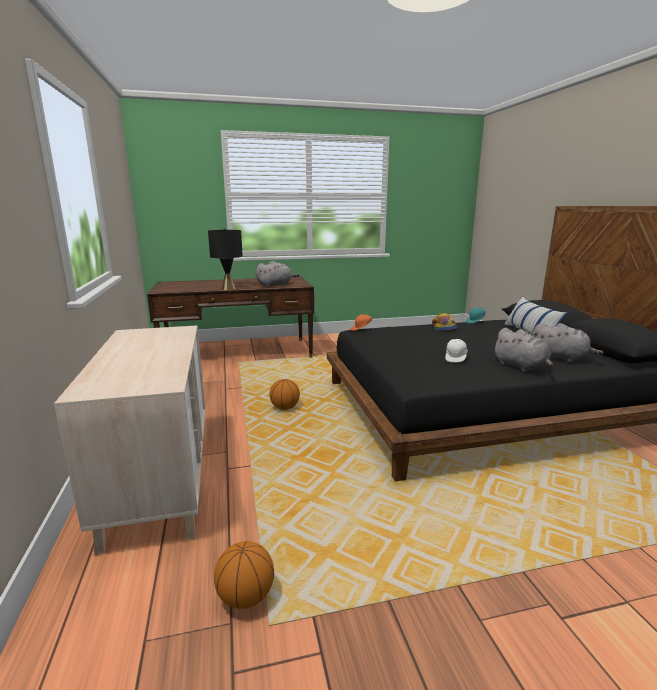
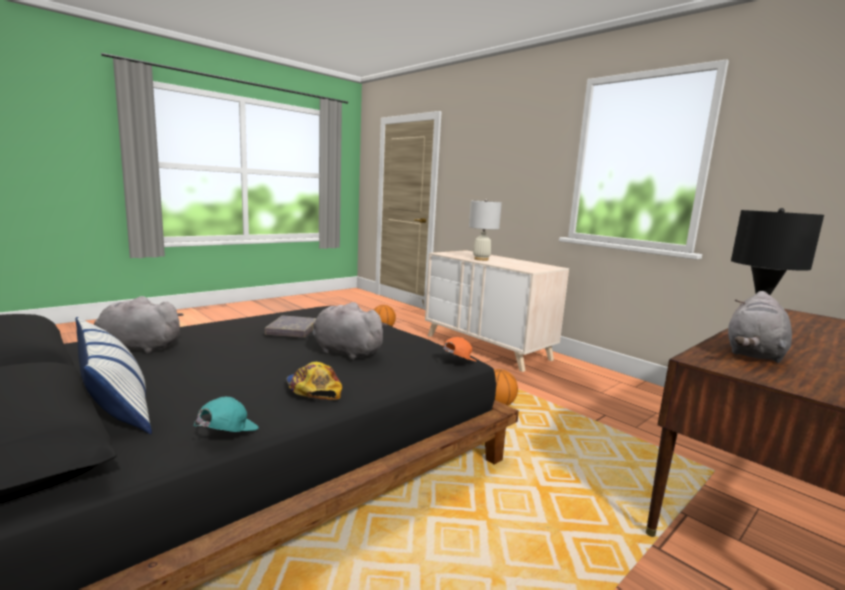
camera: 150 degrees right, 5 degrees down
white cap [445,338,468,363] -> grey book [265,316,317,337]
grey plush toy [493,328,553,372] -> grey plush toy moved to [313,302,388,360]
none -> white table lamp [469,199,502,261]

